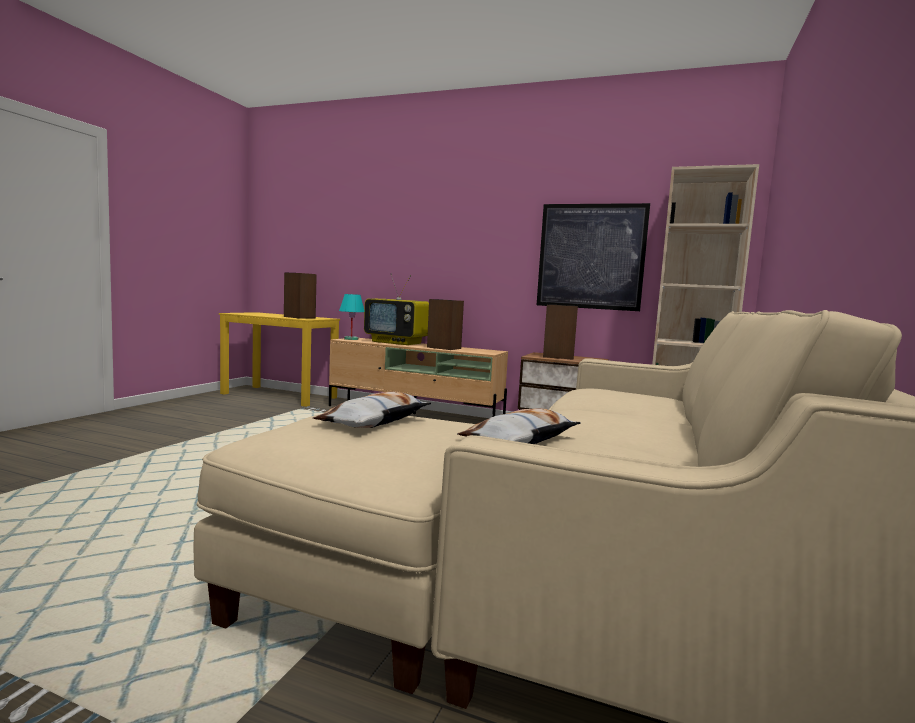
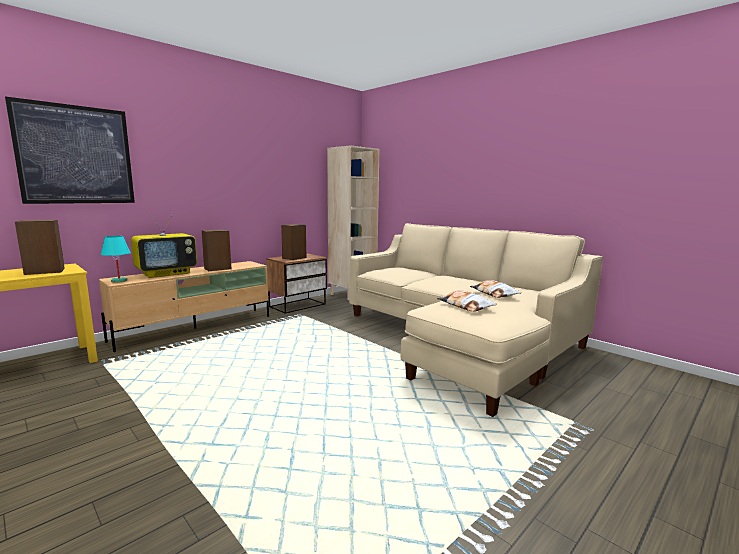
camera: 65 degrees left, 5 degrees up
picture [537,203,650,311] -> picture moved to [5,96,135,204]

